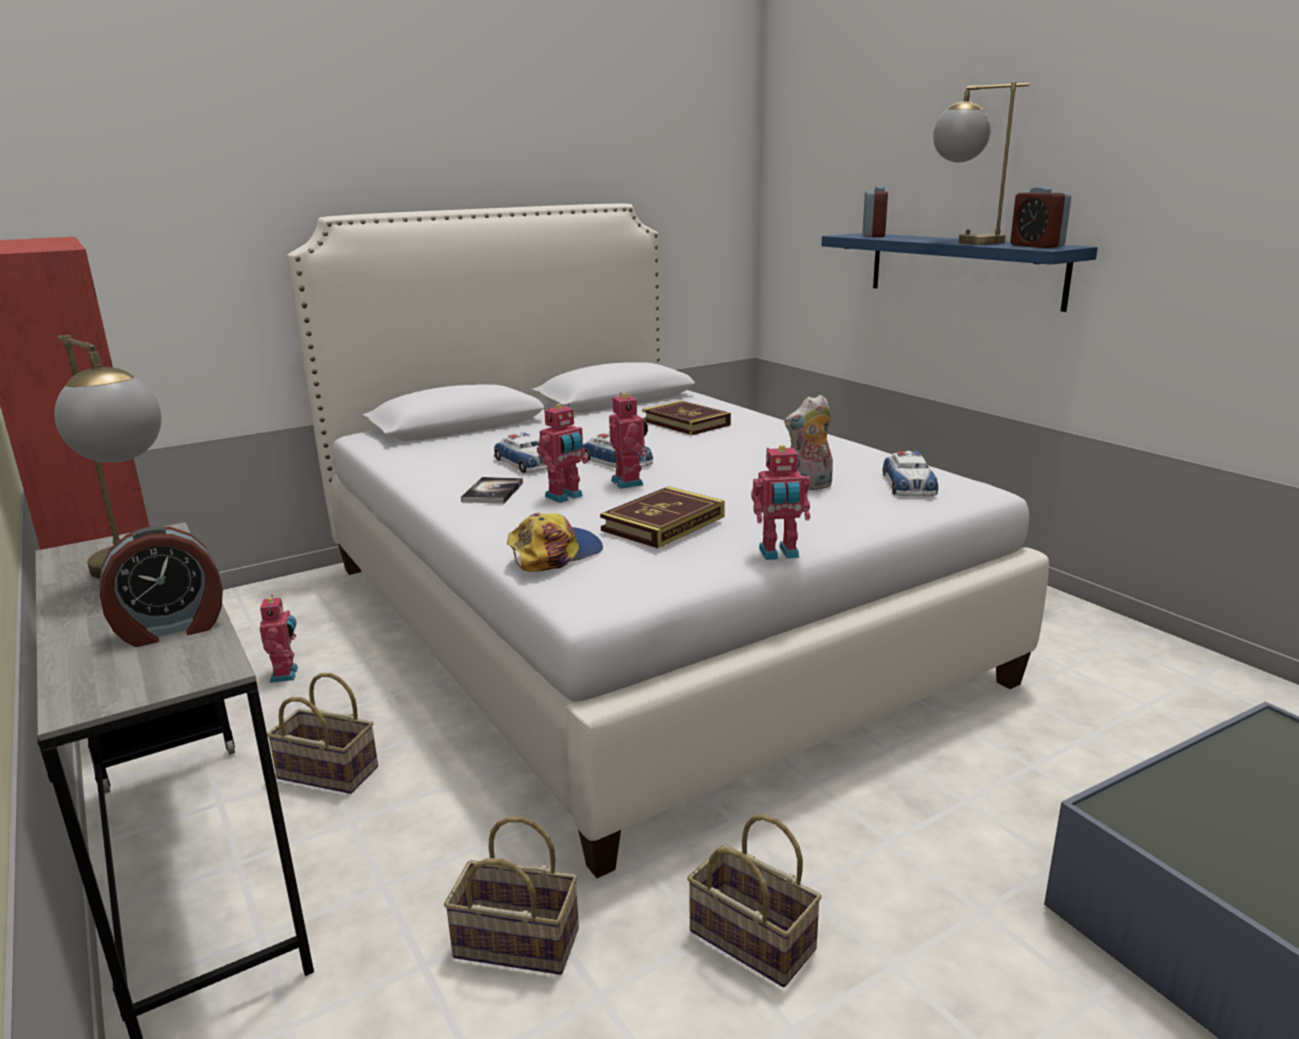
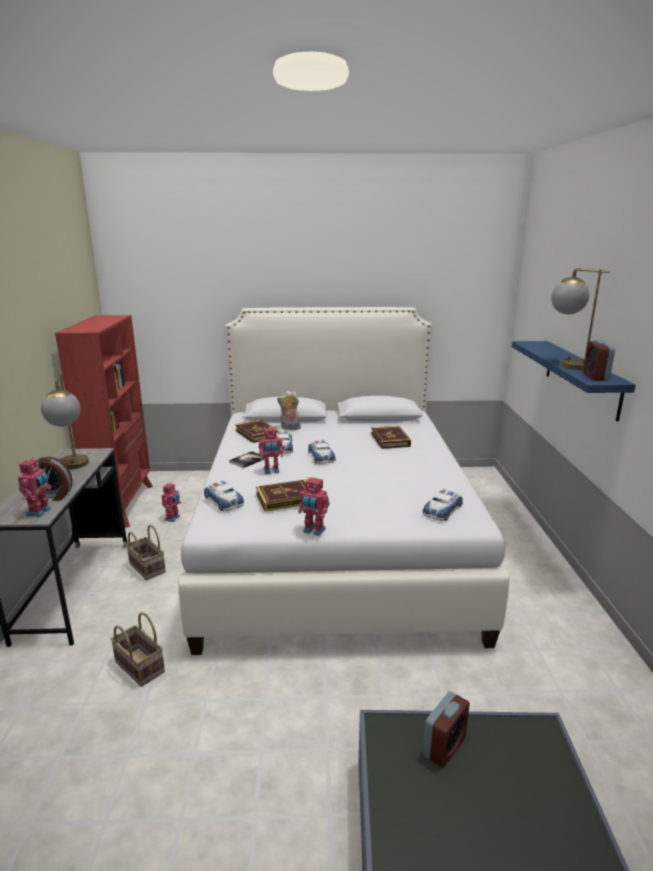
camera: 30 degrees right, 0 degrees up
cap [507,513,603,572] -> toy car [204,481,244,511]
toy robot [609,392,648,489] -> toy robot moved to [18,457,52,517]
basket [687,814,822,987] -> none
plush toy [784,395,833,490] -> plush toy moved to [277,391,301,430]
alarm clock [863,186,888,237] -> alarm clock moved to [423,691,470,768]
none -> book [235,420,279,443]

